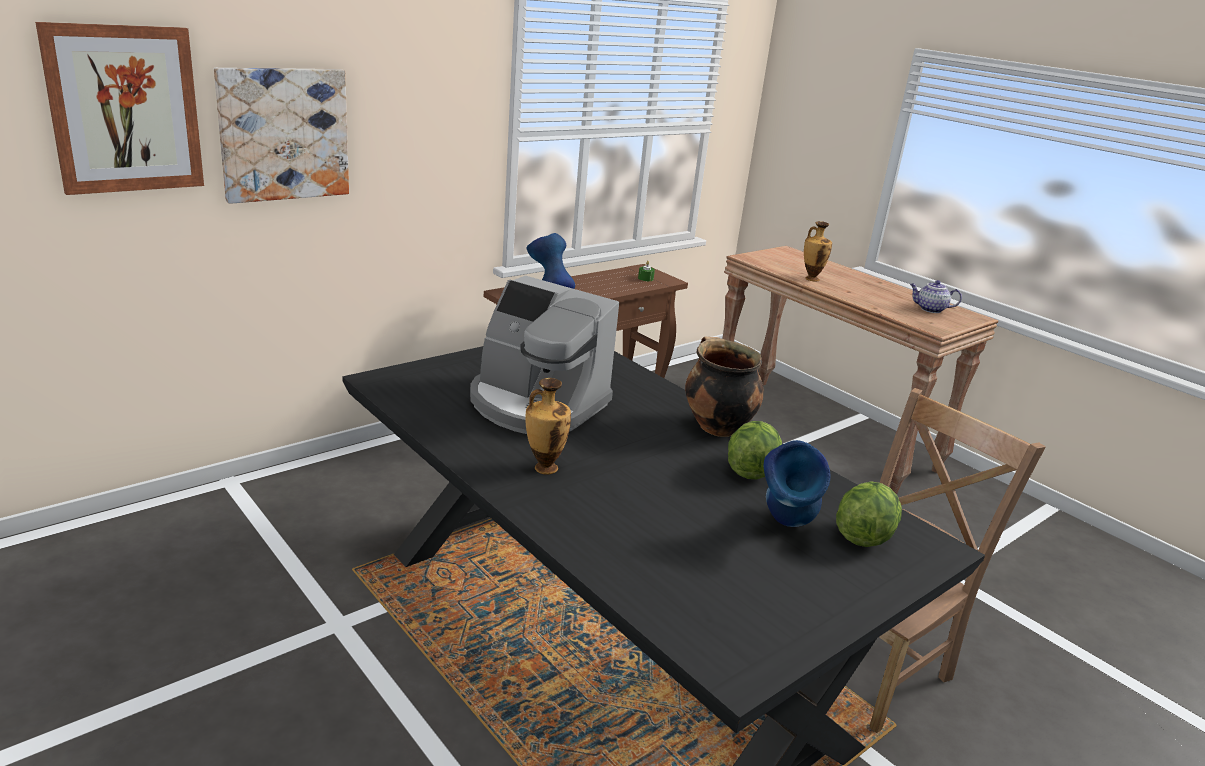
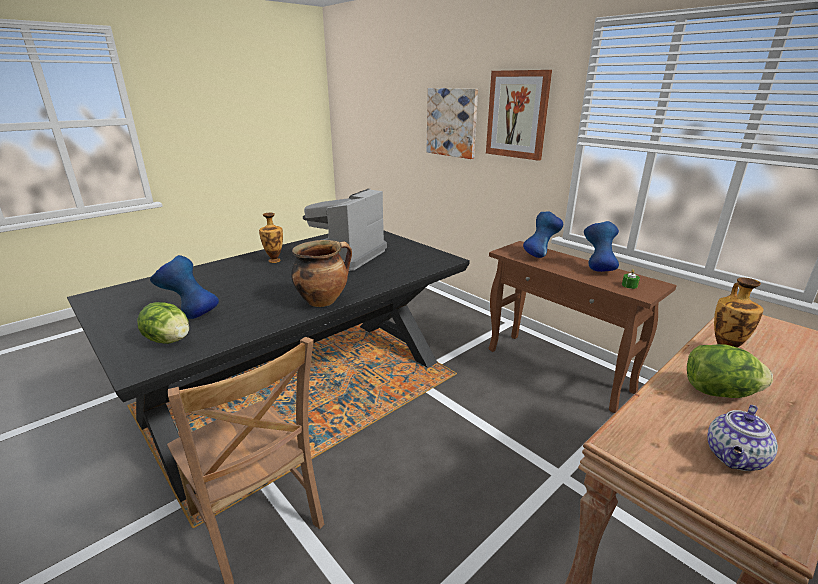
camera: 90 degrees right, 0 degrees up
picture [35,22,204,195] -> picture moved to [486,70,552,161]
lettuce [728,421,782,479] -> lettuce moved to [687,344,773,398]
teapot [910,280,962,313] -> teapot turned 150 degrees counterclockwise [707,405,778,471]
none -> blue vase [584,221,619,272]

